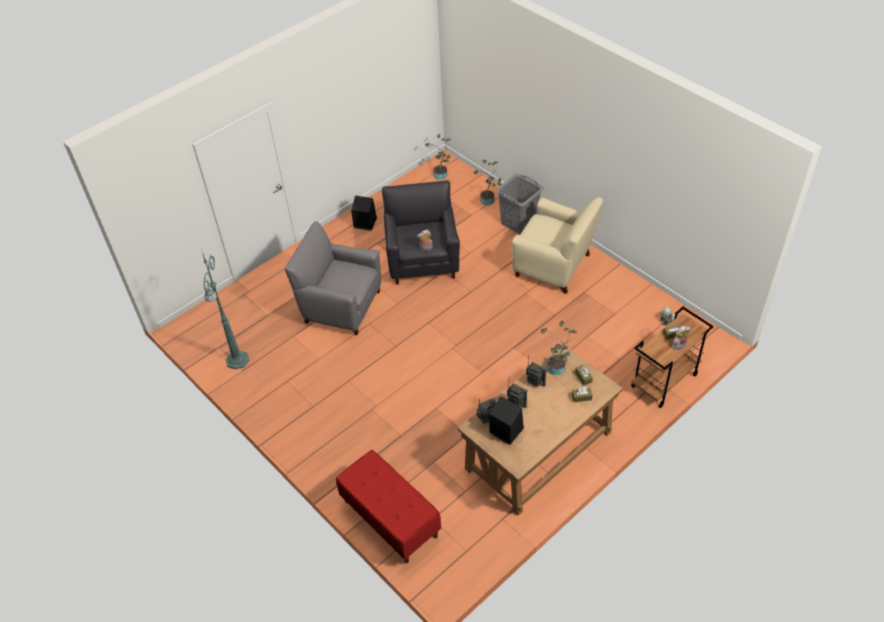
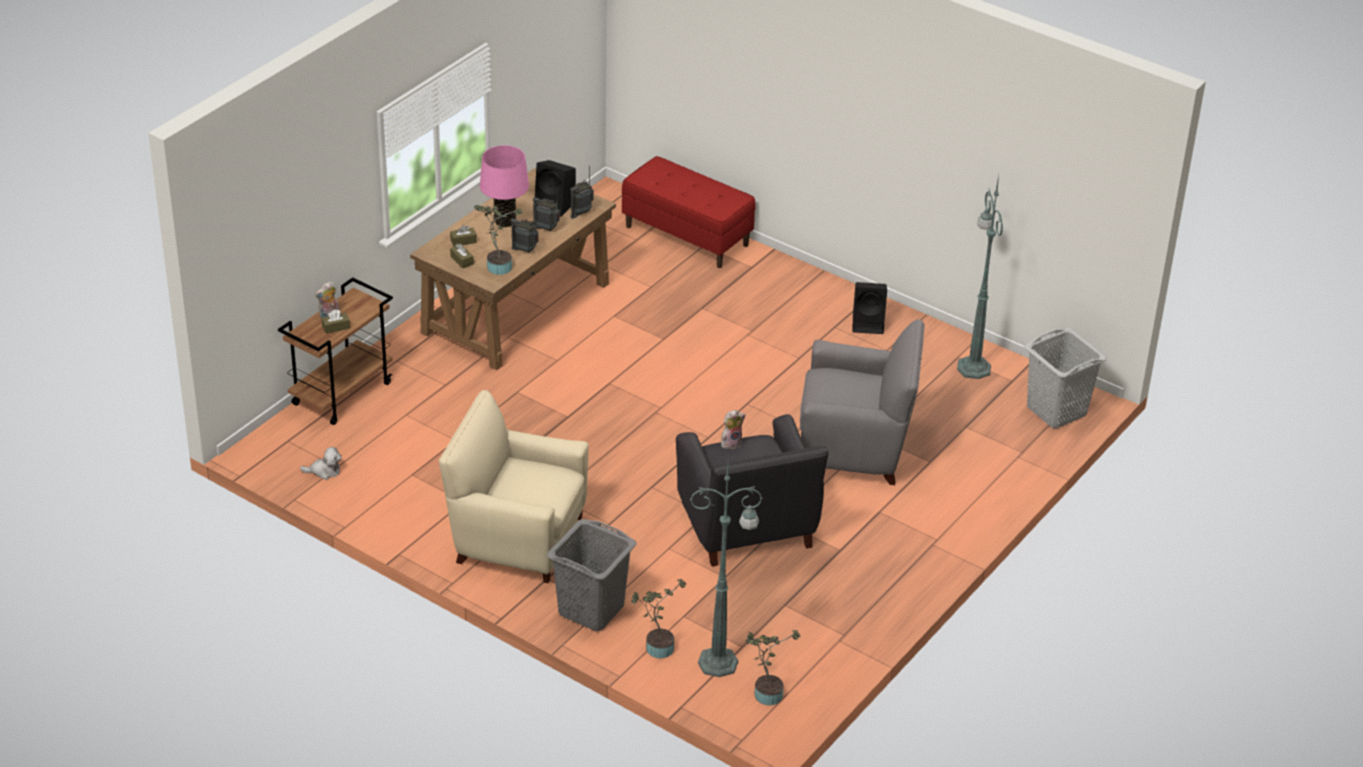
camera: 165 degrees right, 10 degrees down
black speaker [351,196,377,231] -> black speaker moved to [852,282,887,334]
none -> pink table lamp [480,145,529,227]
none -> green floor lamp [690,462,762,677]
none -> grey laundry basket [1024,328,1107,428]

